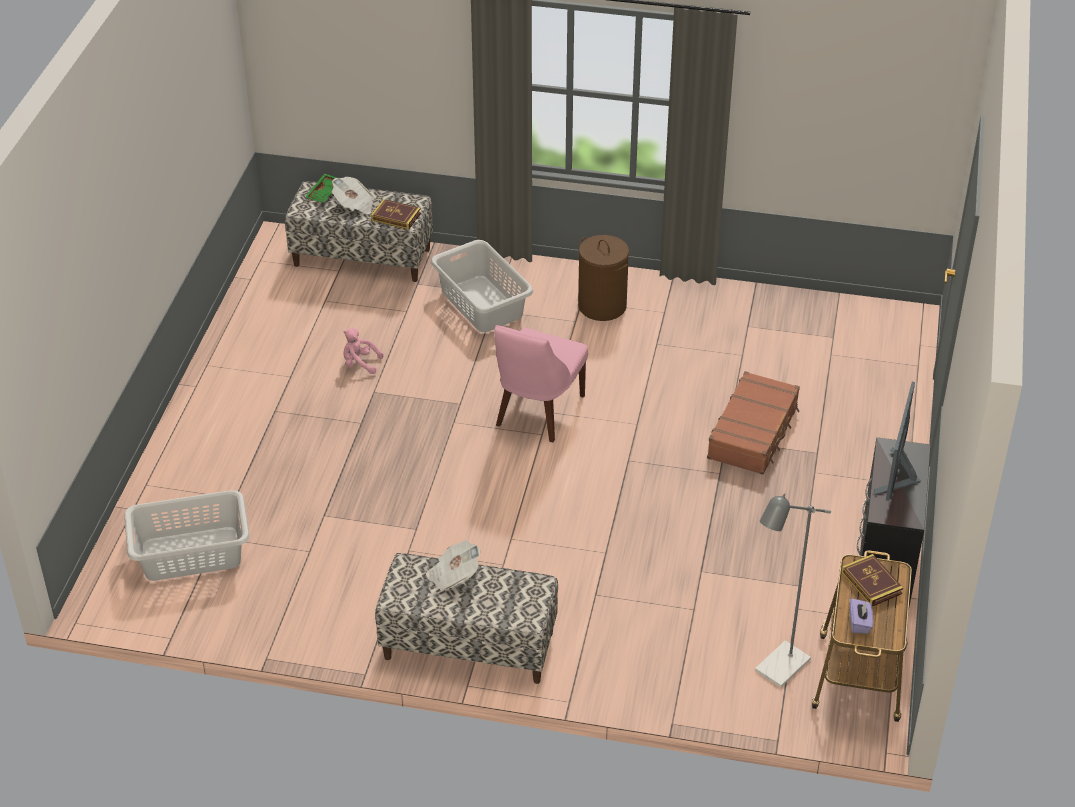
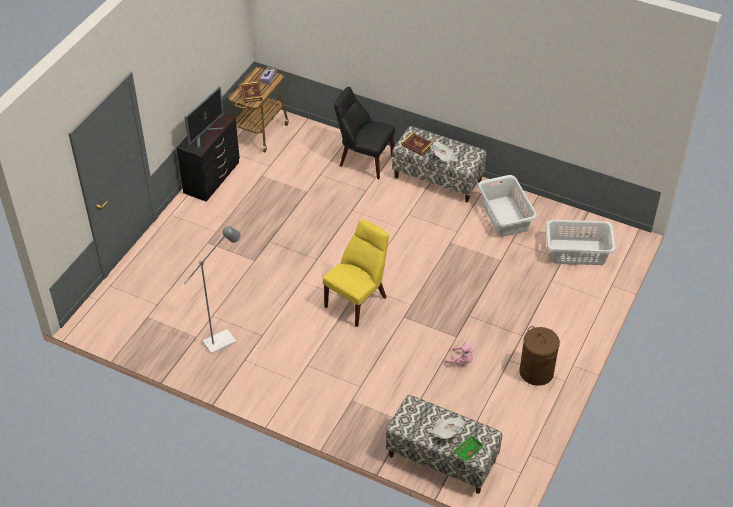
camera: 165 degrees left, 5 degrees up
book [371,199,421,230] -> book moved to [401,133,433,156]
grey laundry basket [431,240,533,332] -> grey laundry basket moved to [478,175,537,237]
pink chair [494,325,588,442] -> yellow chair [323,219,389,327]
brown laundry basket [578,235,629,321] -> brown laundry basket moved to [519,326,560,386]
brown suitcase [707,371,800,475] -> none
grey floor lamp [755,494,831,688] -> grey floor lamp moved to [184,226,241,354]
none -> black chair [334,87,395,179]

